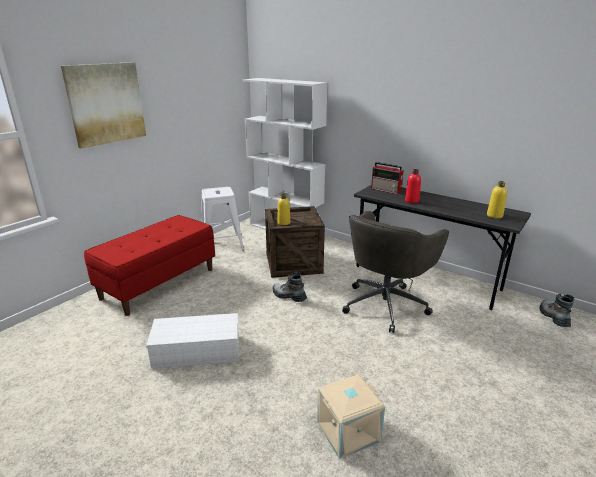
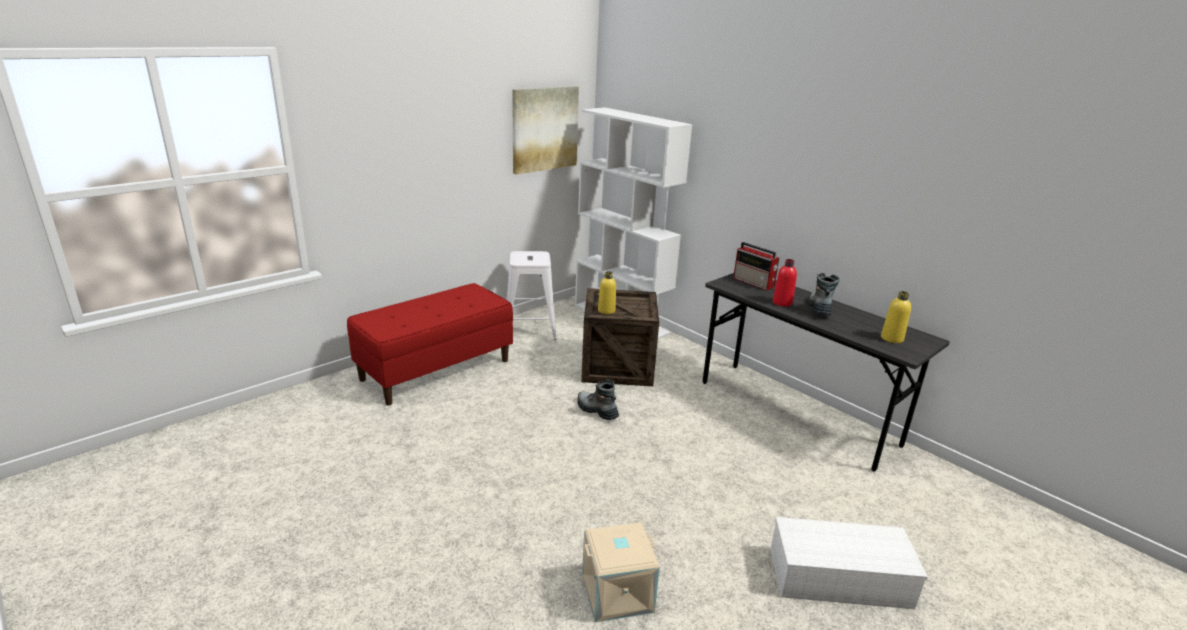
camera: 10 degrees right, 0 degrees up
picture [61,62,146,149] -> picture moved to [512,86,579,174]
white storage box [146,313,239,369] -> white storage box moved to [770,517,928,609]
grey office chair [342,211,449,333] -> none
boot [540,294,574,327] -> boot moved to [807,273,840,315]

